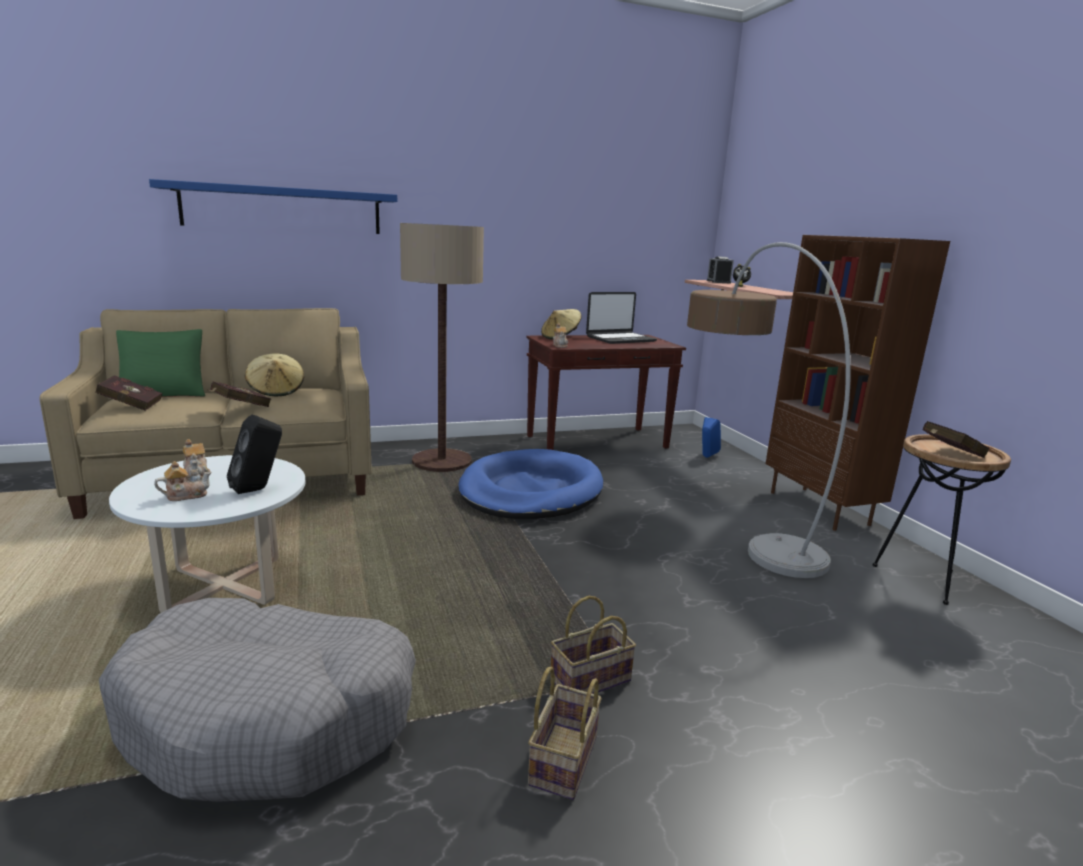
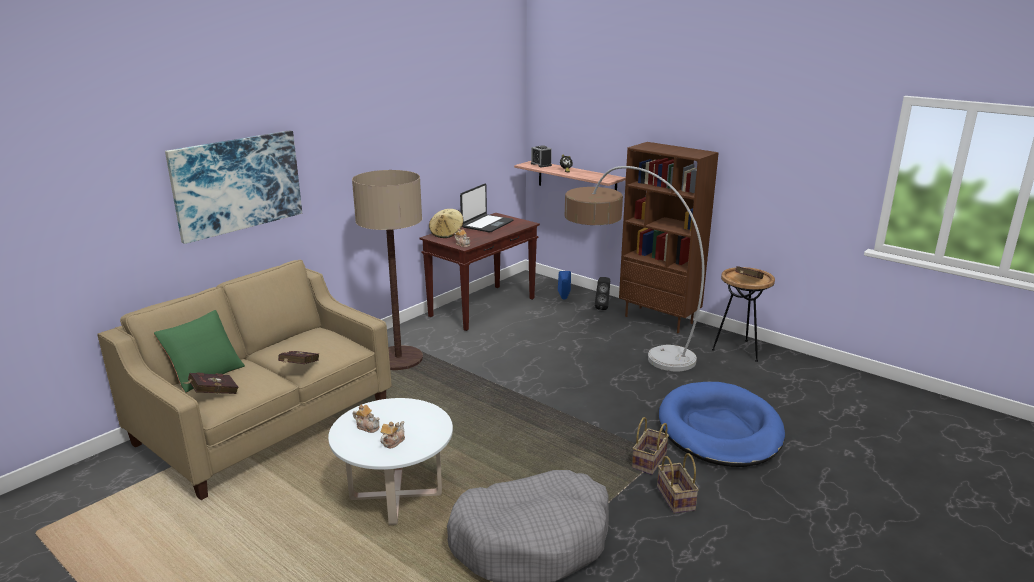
camera: 30 degrees left, 5 degrees up
blue shelf [149,179,397,234] -> picture [165,130,302,244]
black speaker [227,415,282,494] -> black speaker moved to [595,277,610,310]
beige hat [245,354,304,396] -> none
blue dog bed [458,449,603,519] -> blue dog bed moved to [659,382,785,467]

